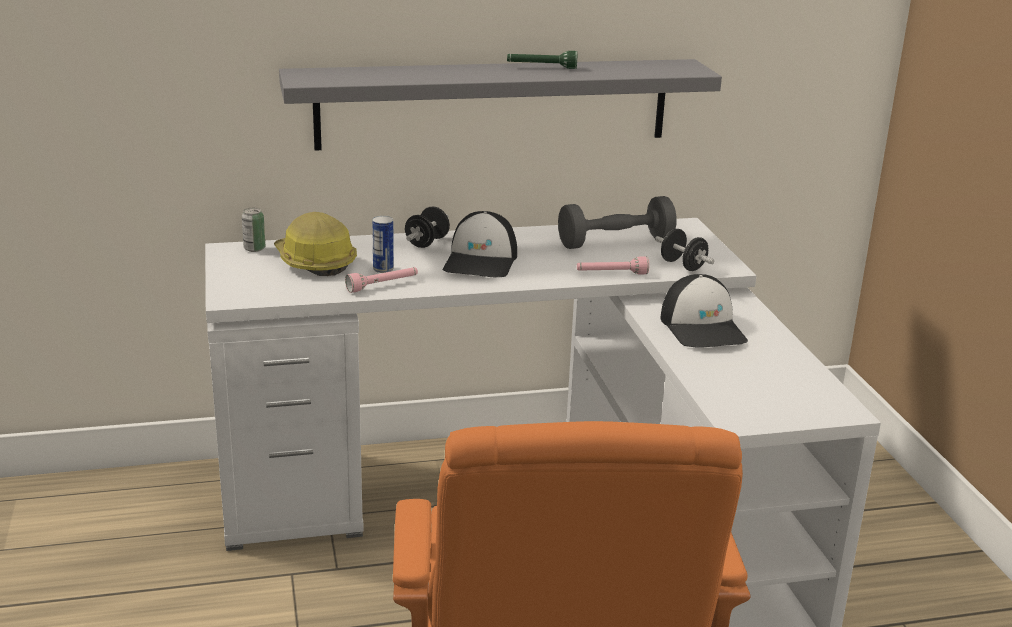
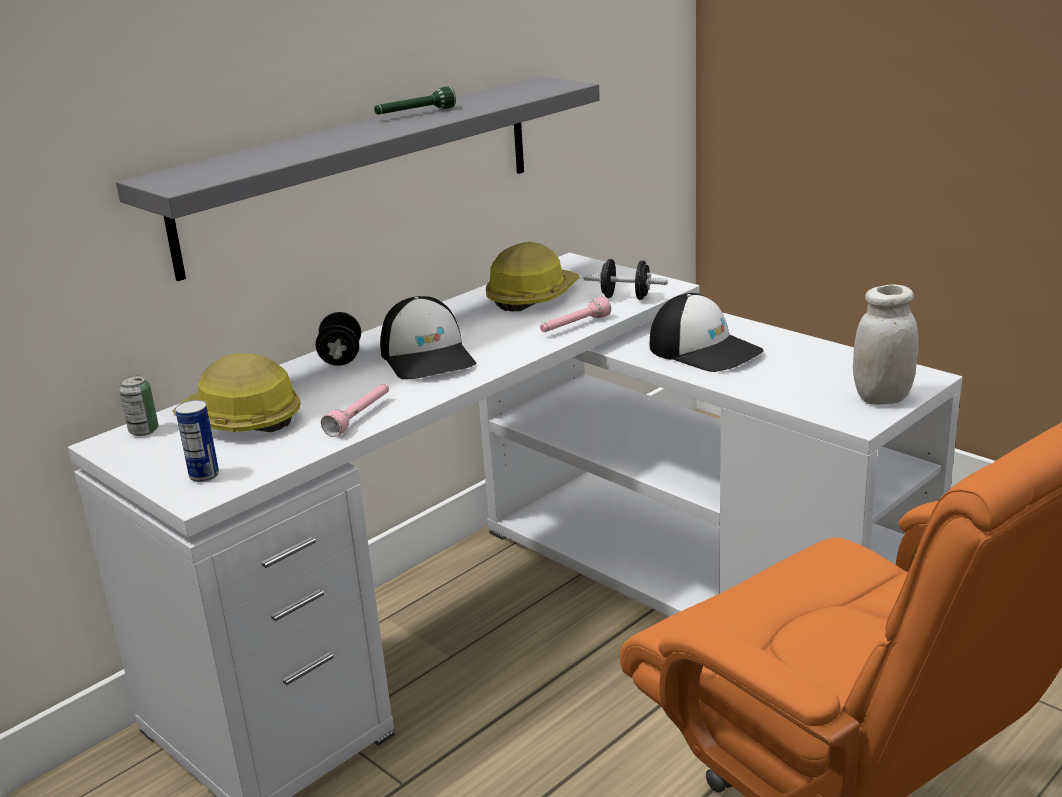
camera: 30 degrees left, 0 degrees up
can [372,216,394,273] -> can moved to [175,400,219,482]
grey dumbbell [558,196,677,249] -> hard hat [486,242,580,311]
none -> white jar [853,284,919,405]

